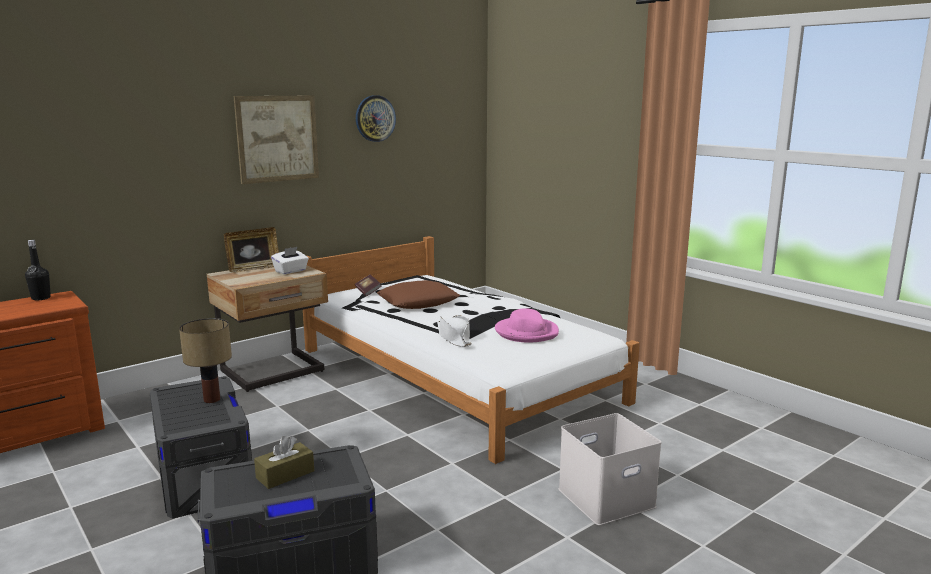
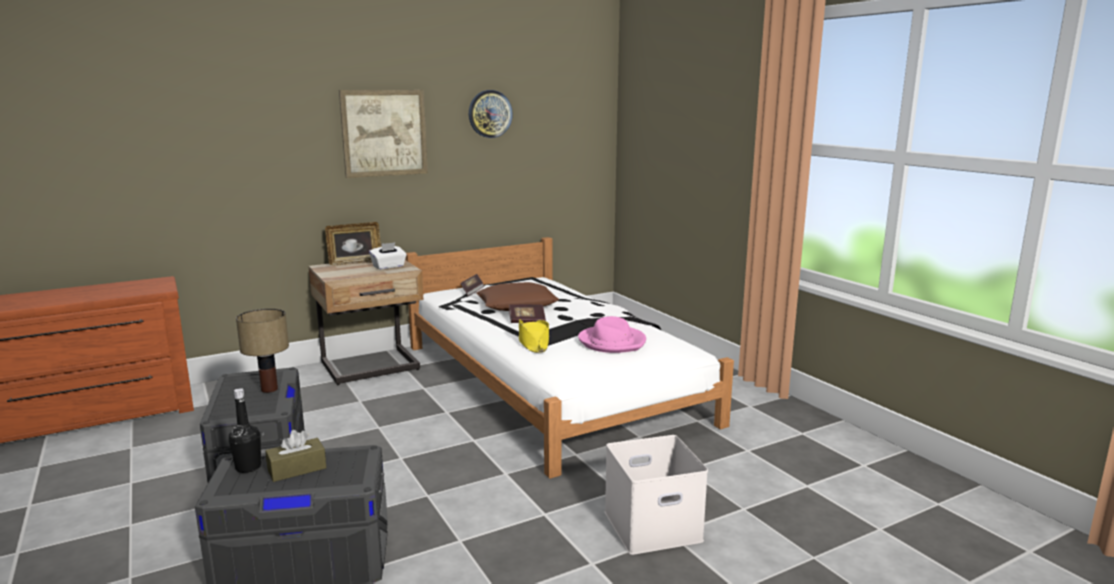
camera: 10 degrees right, 0 degrees up
black bottle [25,240,51,300] -> black bottle moved to [229,388,261,473]
white hat [437,315,472,347] -> yellow hat [519,320,549,353]
none -> book [509,304,546,323]

